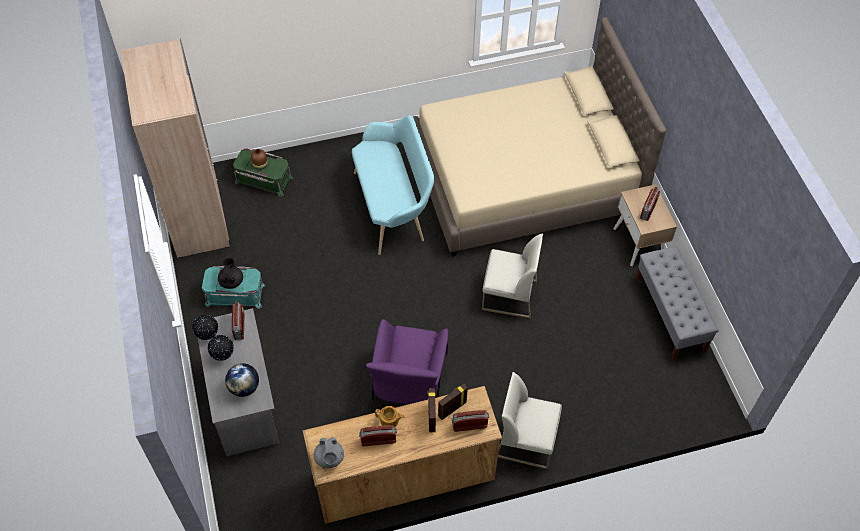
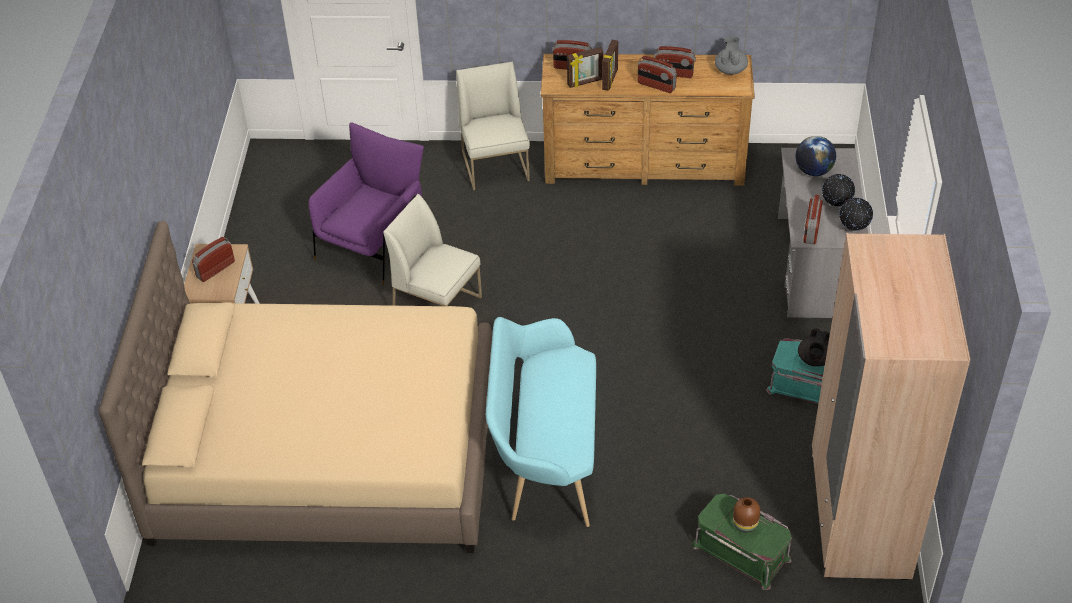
camera: 160 degrees left, 10 degrees down
purple armchair [366,319,448,404] -> purple armchair moved to [309,122,424,285]
teapot [375,406,405,427] -> radio [638,56,677,93]
white chair [498,372,562,469] -> white chair turned 135 degrees counterclockwise [456,62,530,191]
grey bench [635,246,718,360] -> none

